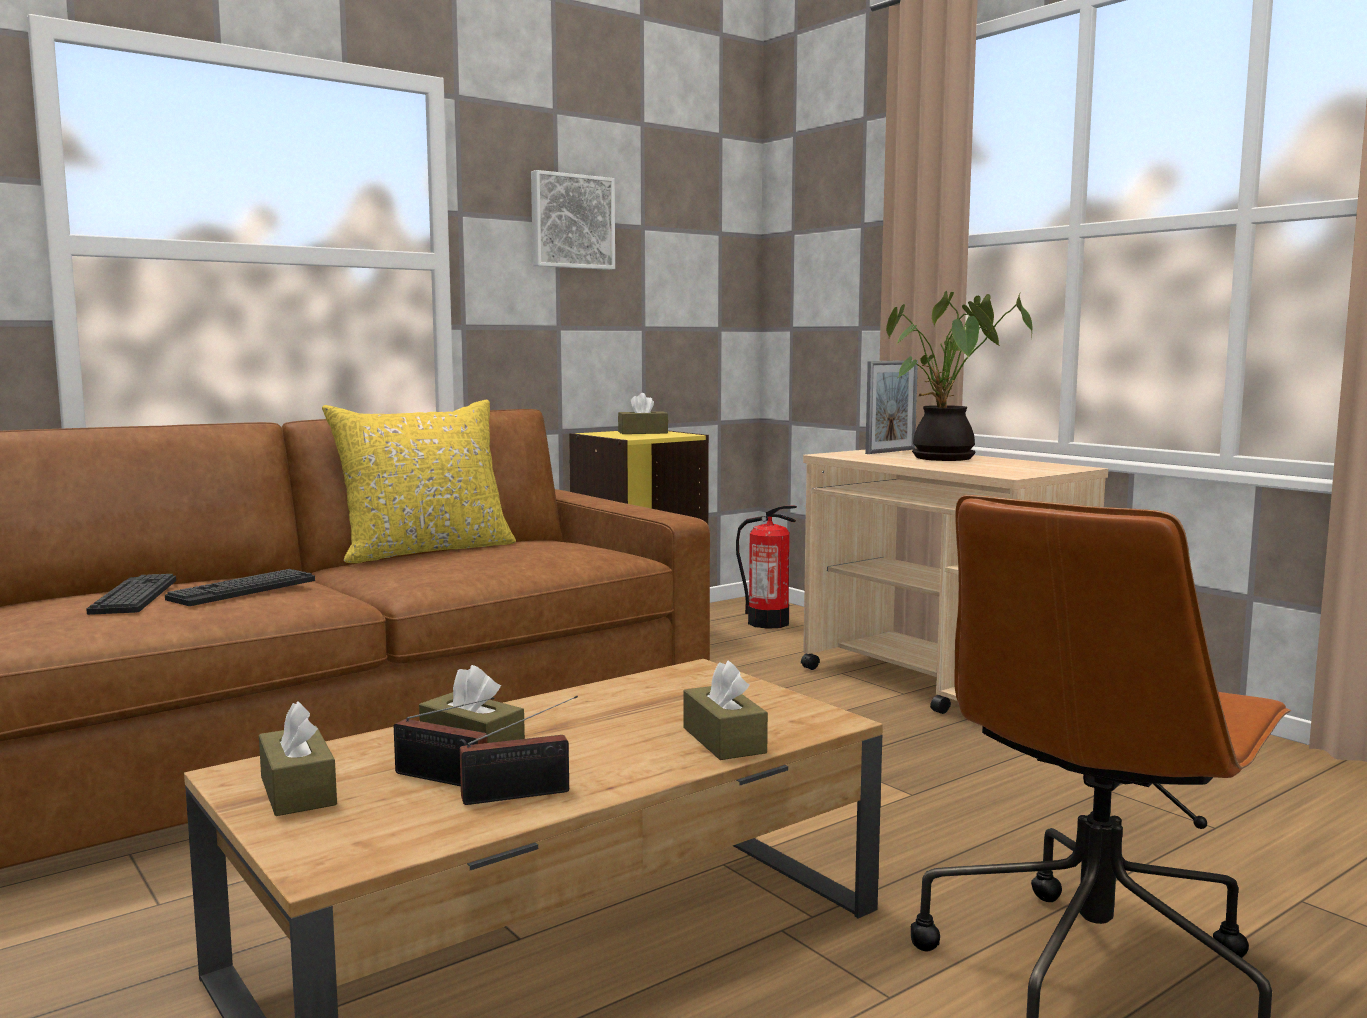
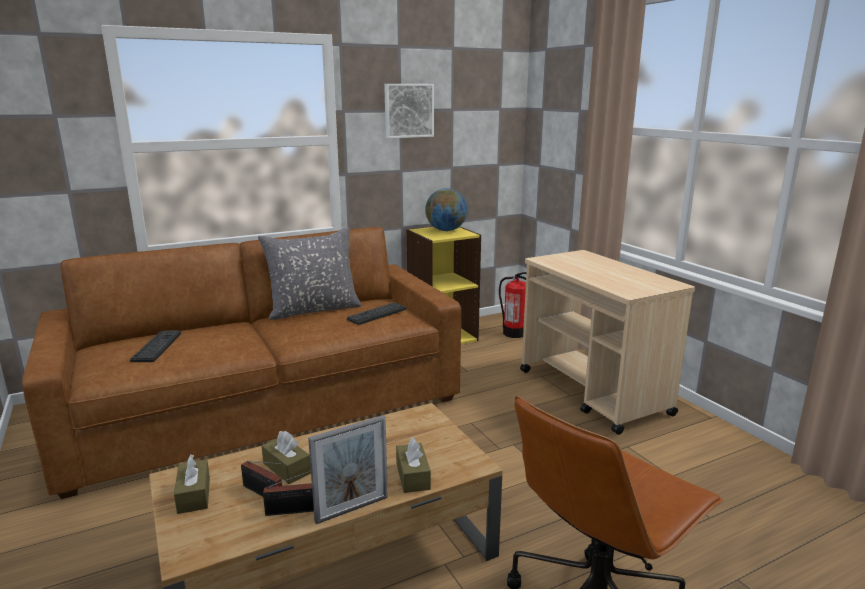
camera: 10 degrees right, 10 degrees up
keyboard [165,569,315,606] -> keyboard moved to [347,302,407,325]
yellow pillow [322,399,516,563] -> grey pillow [258,228,362,320]
brown tissue box [618,393,668,434] -> globe [425,188,468,231]
picture frame [865,360,918,454] -> picture frame moved to [308,415,388,524]
potted plant [886,291,1033,461] -> none

